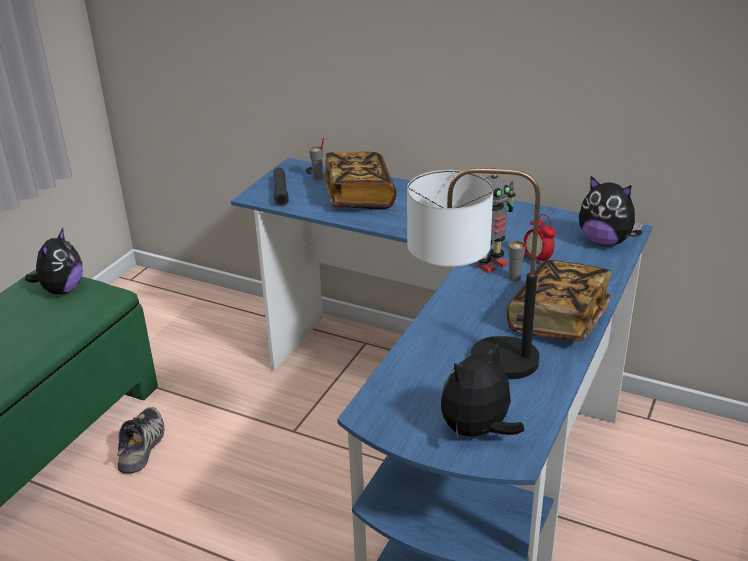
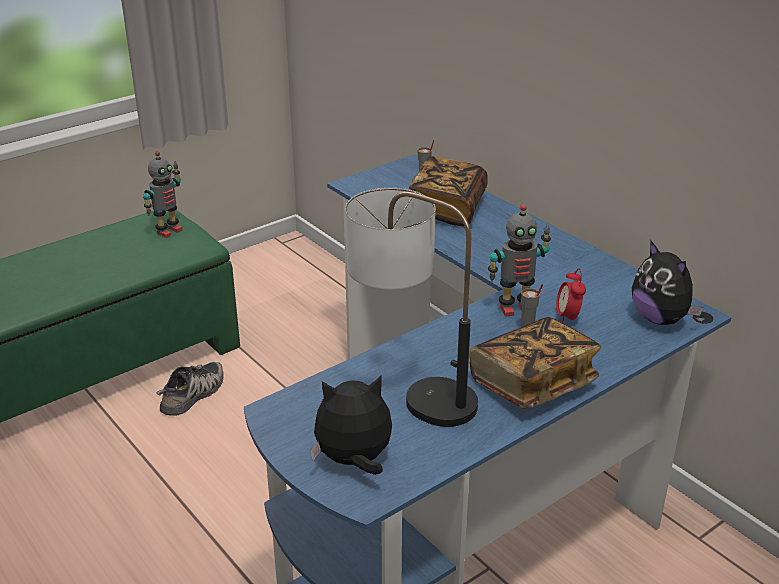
camera: 25 degrees right, 0 degrees up
plush toy [25,228,82,294] -> toy robot [143,151,183,238]
black flashlight [274,167,289,207] -> none

